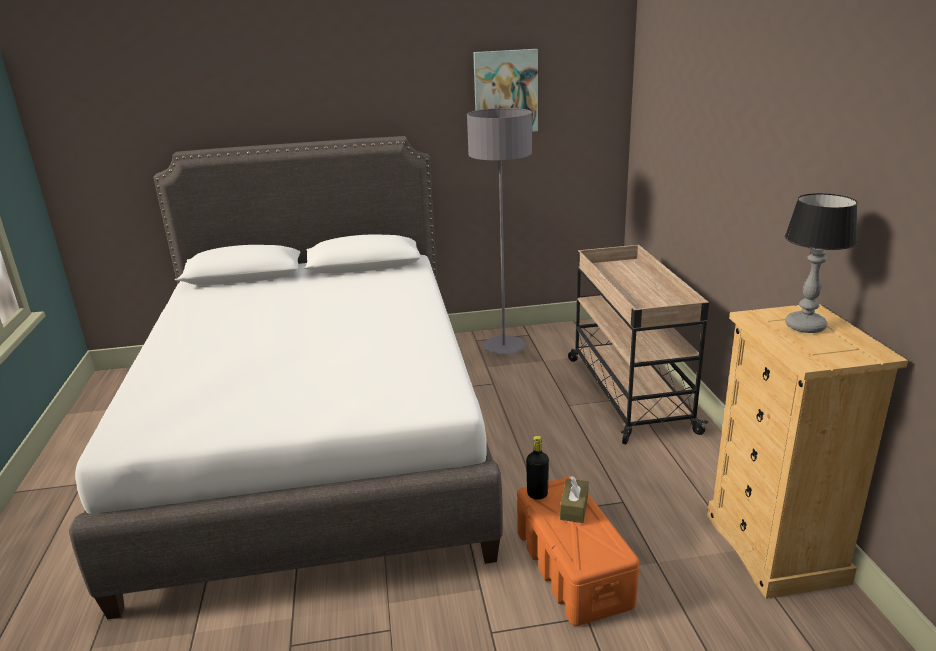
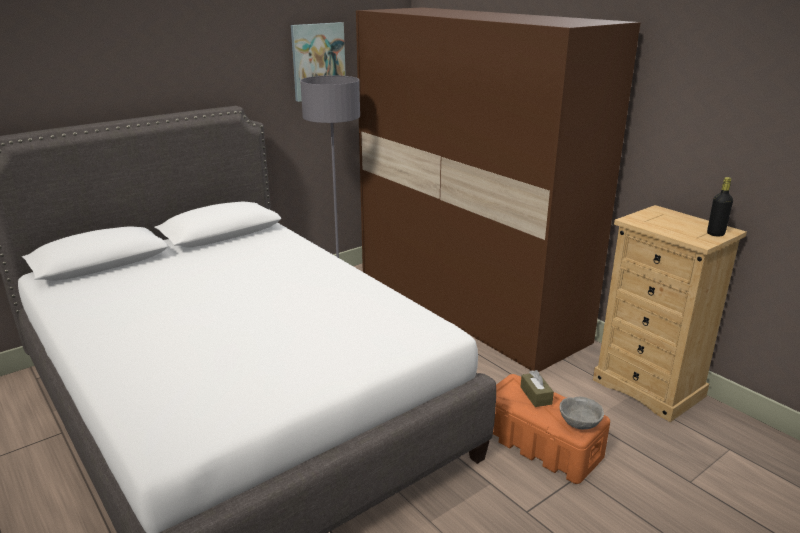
camera: 30 degrees left, 0 degrees up
black bottle [526,436,549,499] -> black bottle moved to [707,177,733,236]
beige cart [568,245,709,444] -> brown wardrobe [356,7,641,372]
table lamp [785,193,857,333] -> none
none -> grey bowl [559,397,604,429]

